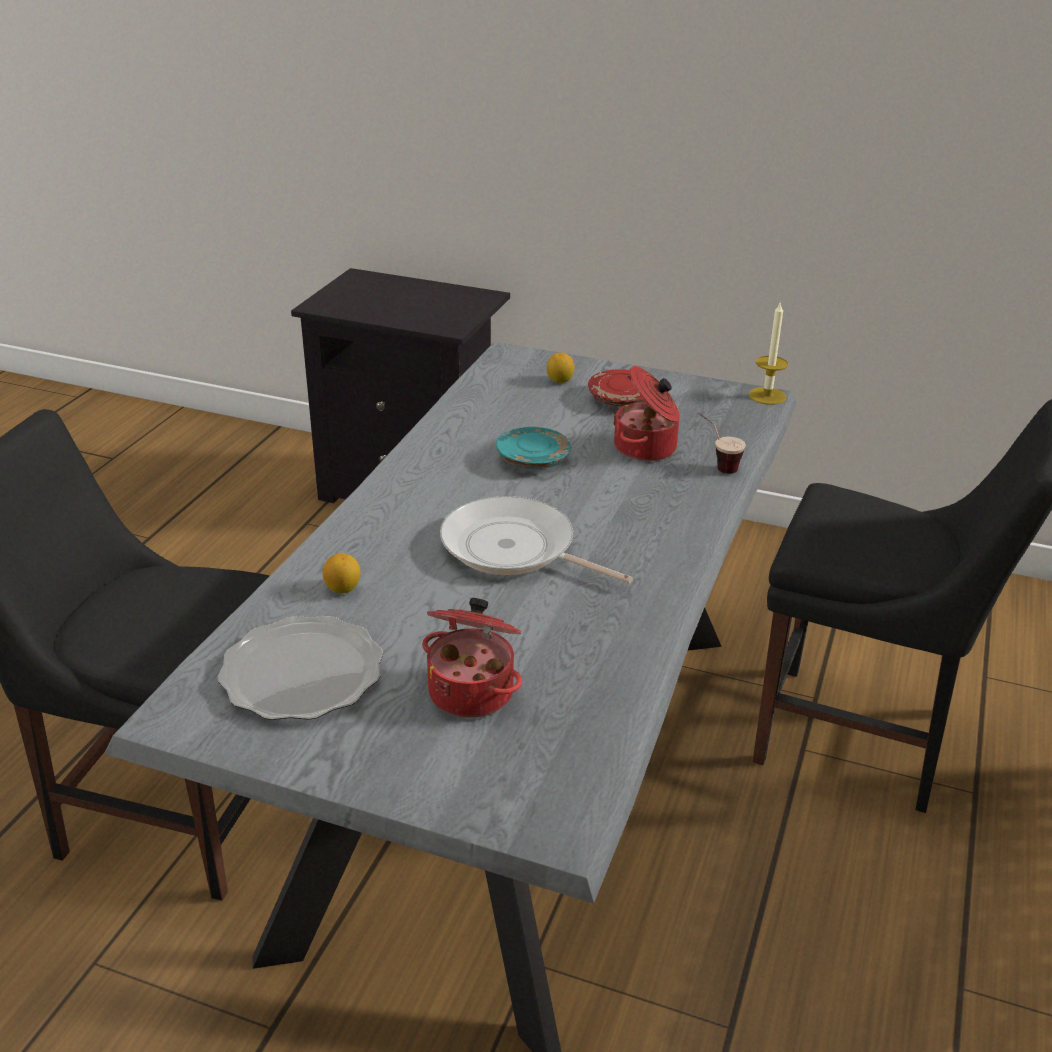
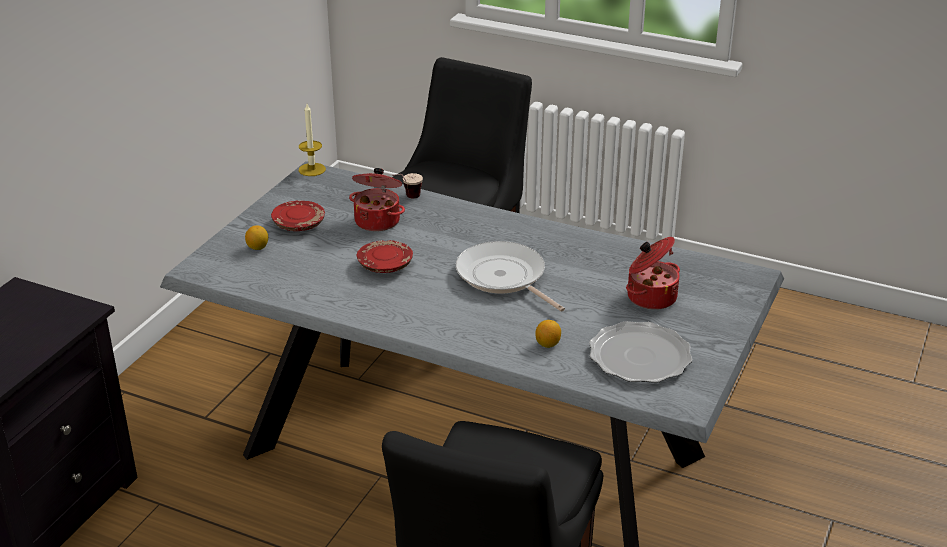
camera: 85 degrees left, 0 degrees up
frying pan [440,496,633,583] -> frying pan turned 105 degrees clockwise [456,241,565,312]
turquoise plate [496,427,571,469] -> red plate [357,240,413,273]

